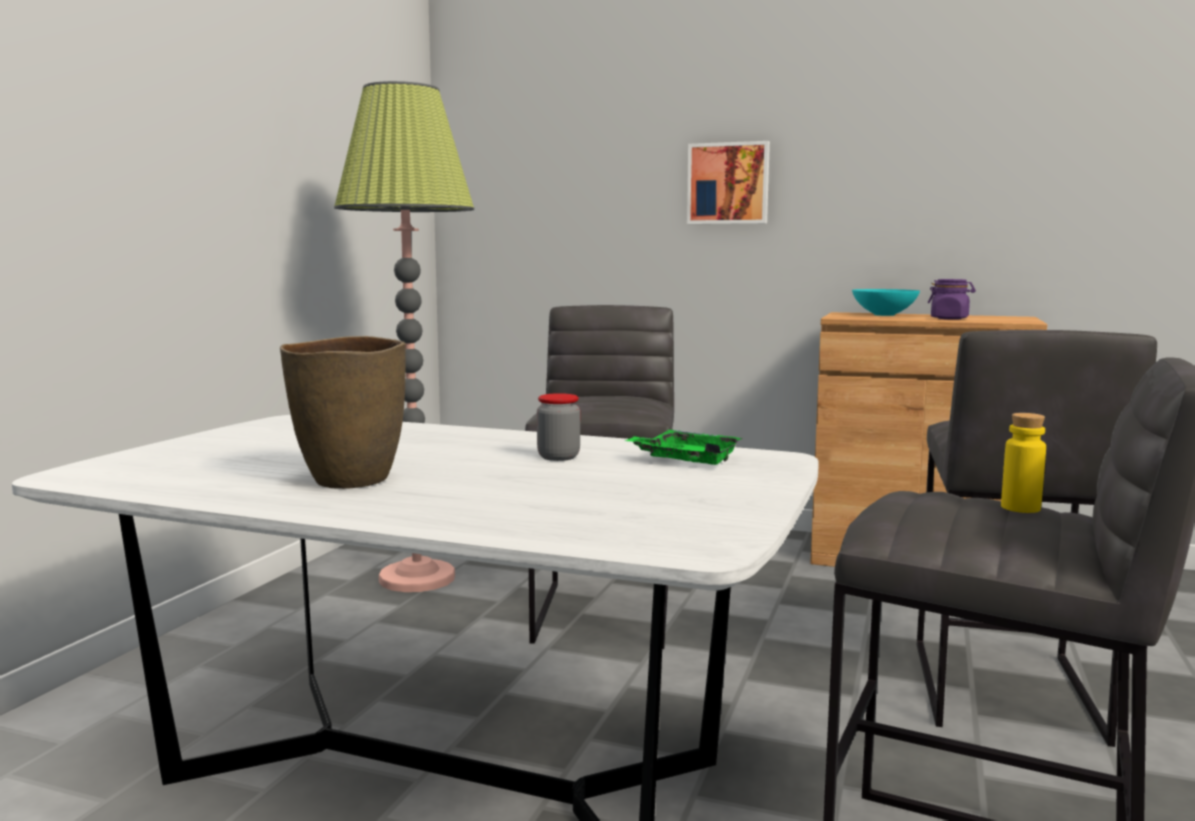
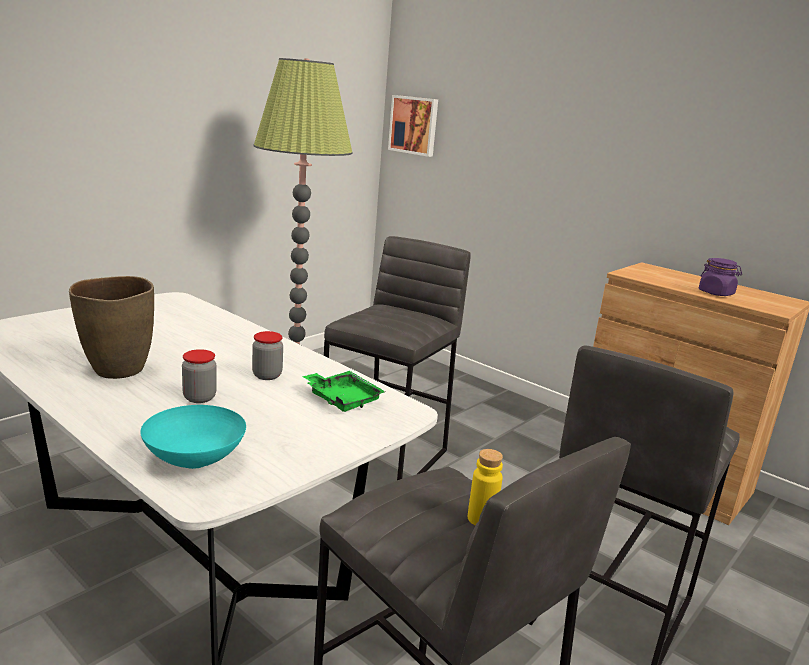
camera: 20 degrees right, 10 degrees up
picture [687,141,770,224] -> picture moved to [388,95,438,157]
turquoise bowl [852,289,920,316] -> turquoise bowl moved to [140,405,246,469]
none -> jar [182,349,217,403]

